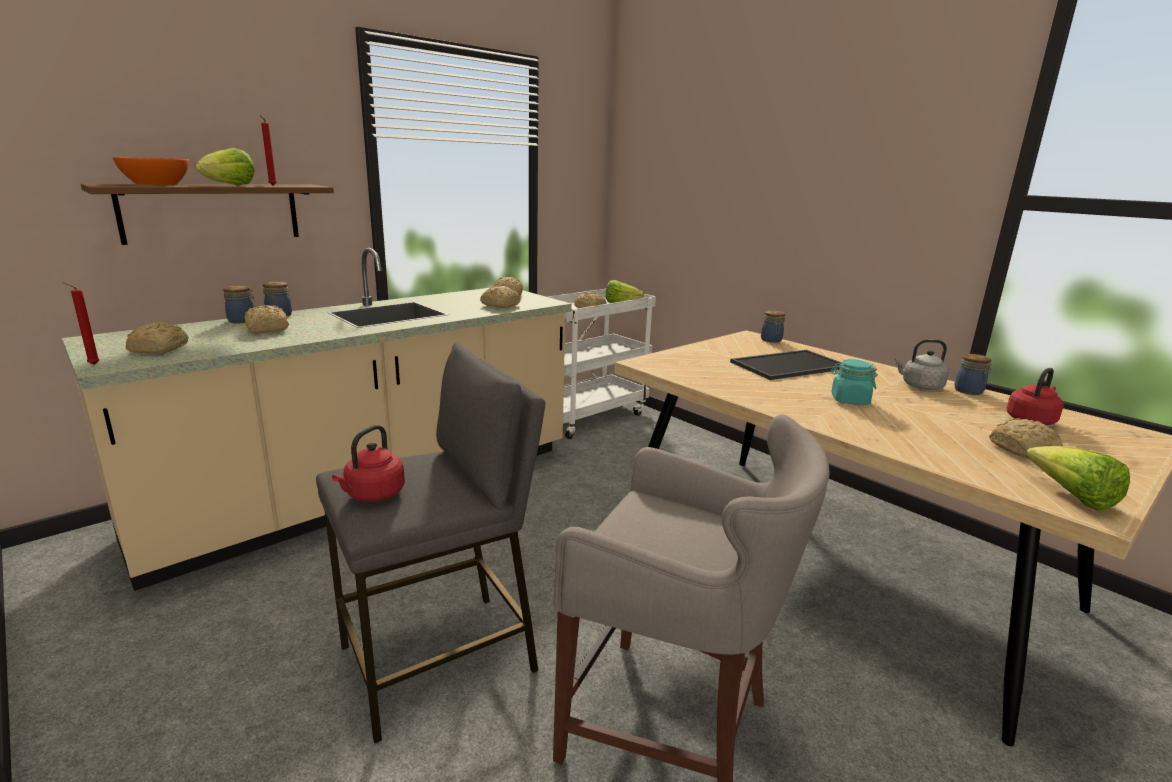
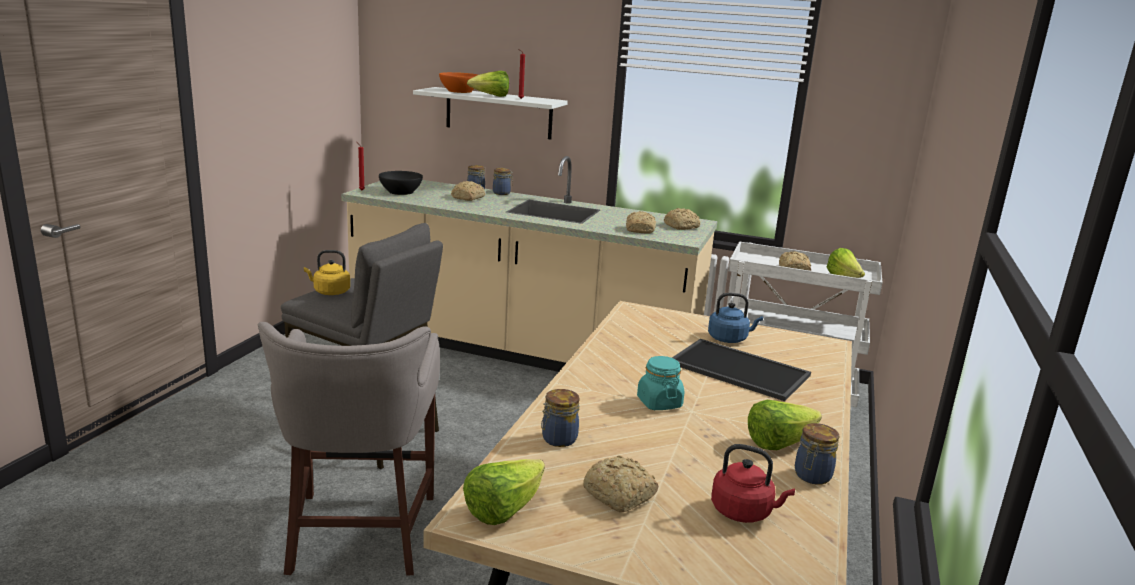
camera: 60 degrees right, 0 degrees up
brown shelf [81,184,334,245] -> white shelf [413,87,568,139]
bread [126,322,189,354] -> black bowl [379,171,423,195]
red kettle [332,425,405,502] -> yellow kettle [304,250,350,295]
jar [761,310,785,343] -> jar moved to [541,389,580,447]
grey kettle [894,339,949,390] -> lettuce [748,400,822,450]
none -> blue kettle [708,293,763,343]

